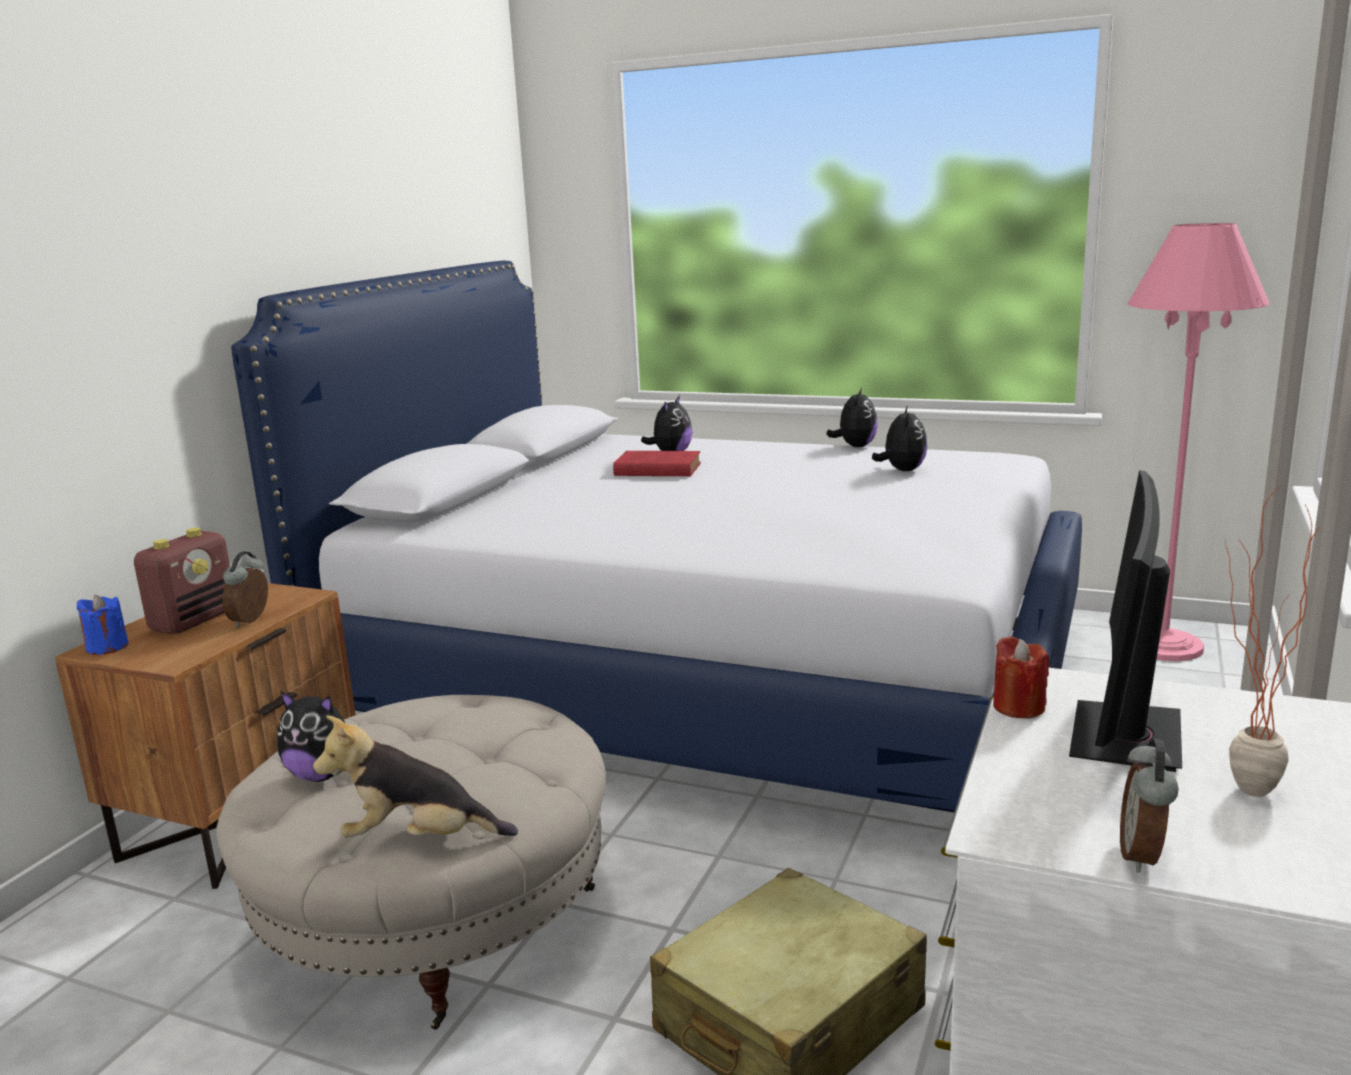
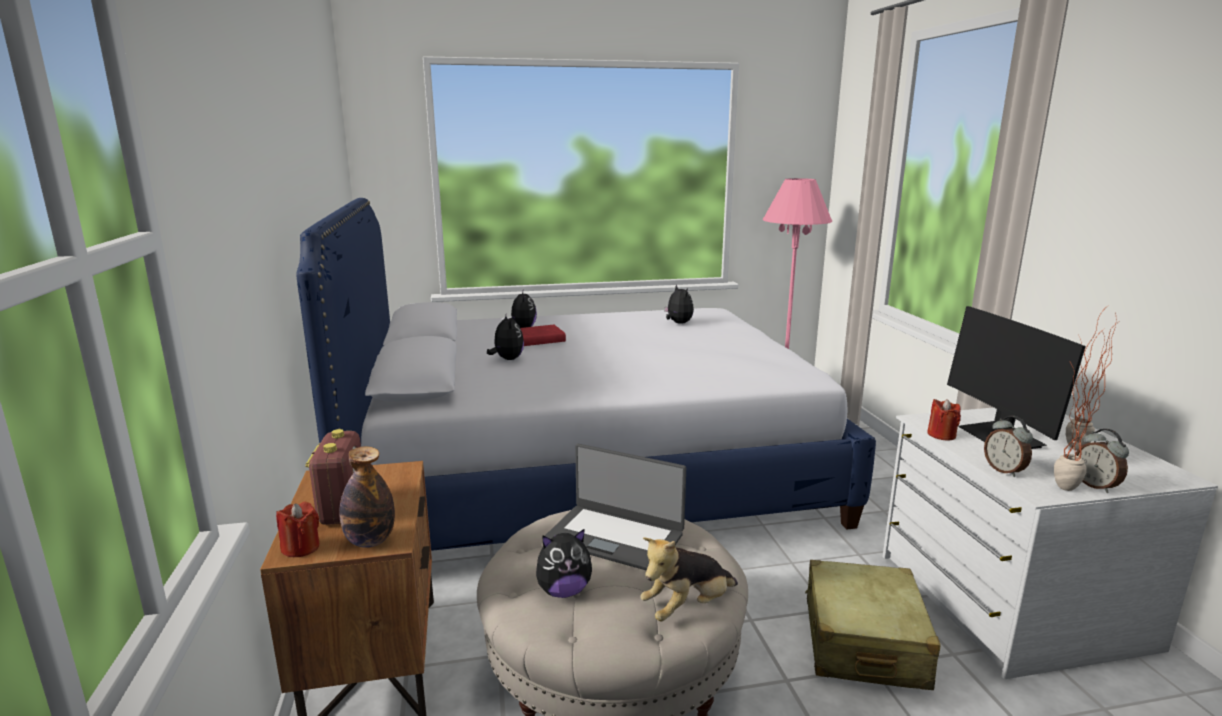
camera: 35 degrees left, 0 degrees up
blue candle [77,595,128,655] -> red candle [276,501,320,557]
alarm clock [223,551,268,628] -> alarm clock moved to [984,416,1033,477]
plush toy [826,388,878,447] -> plush toy moved to [487,314,524,360]
none -> bottle [339,446,395,548]
none -> laptop [545,444,686,571]
none -> potted plant [1054,329,1113,491]

